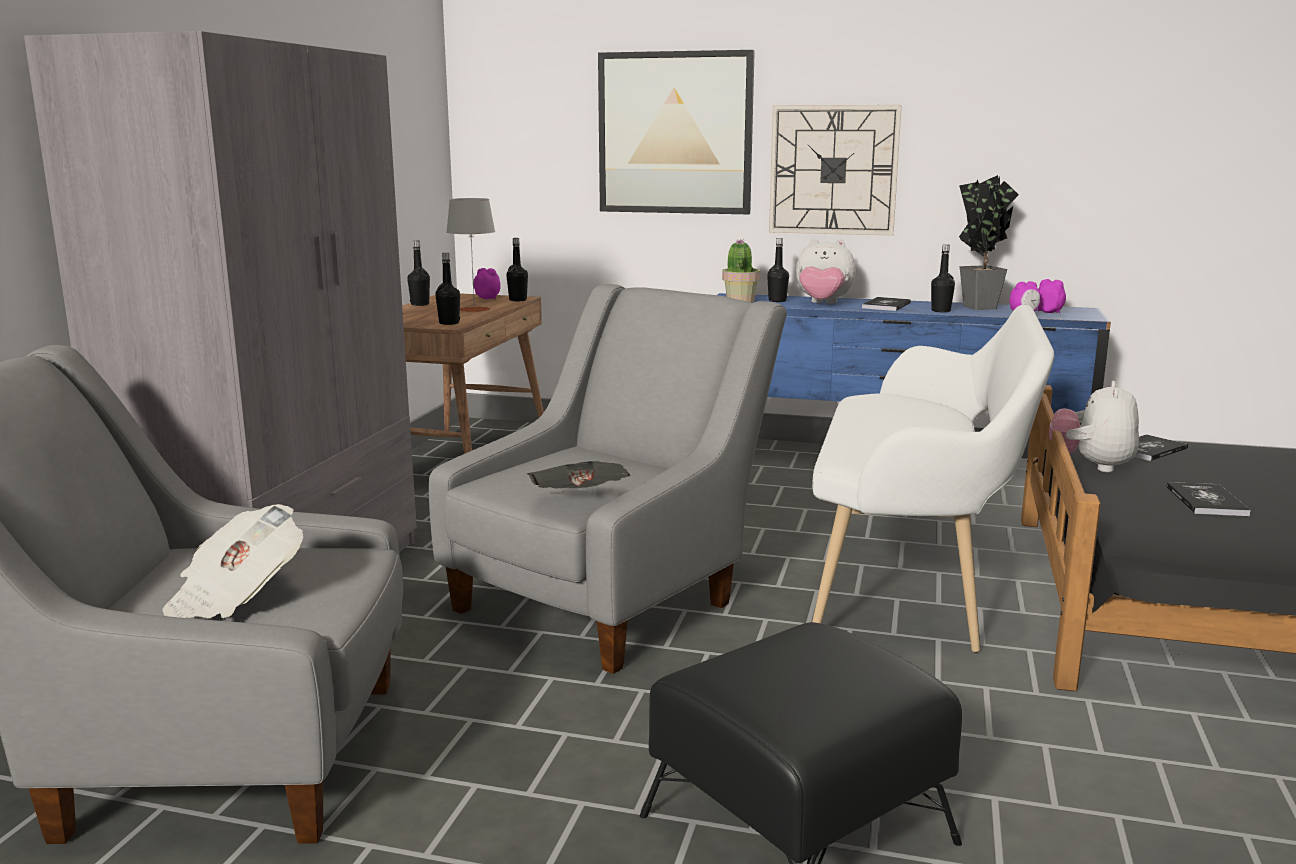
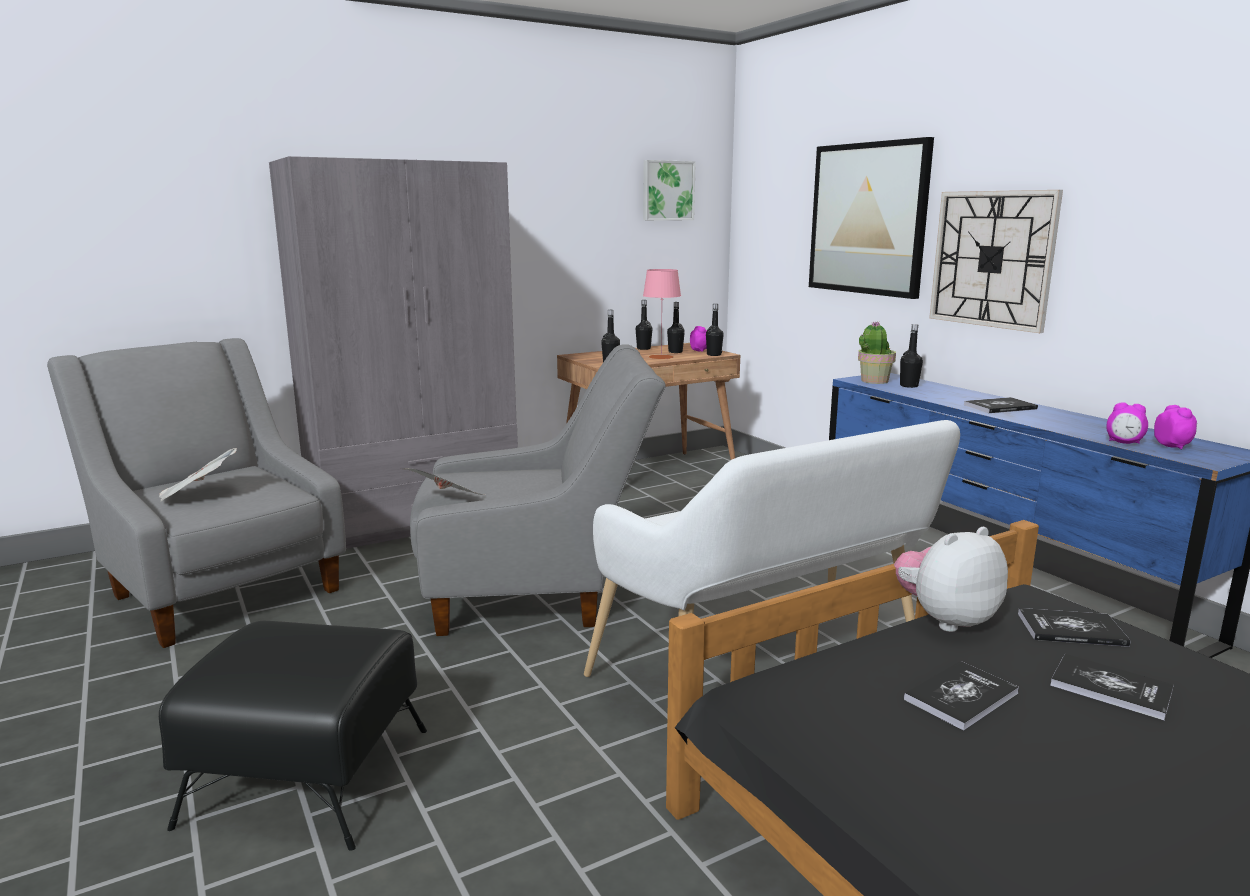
camera: 45 degrees right, 0 degrees up
grey table lamp [446,198,495,312] -> pink table lamp [643,269,681,359]
plush toy [796,239,856,304] -> none
black bottle [931,244,955,312] -> black bottle moved to [667,302,685,353]
potted plant [959,175,1019,310] -> none
none -> picture [643,160,696,221]
none -> book [1050,654,1174,721]

